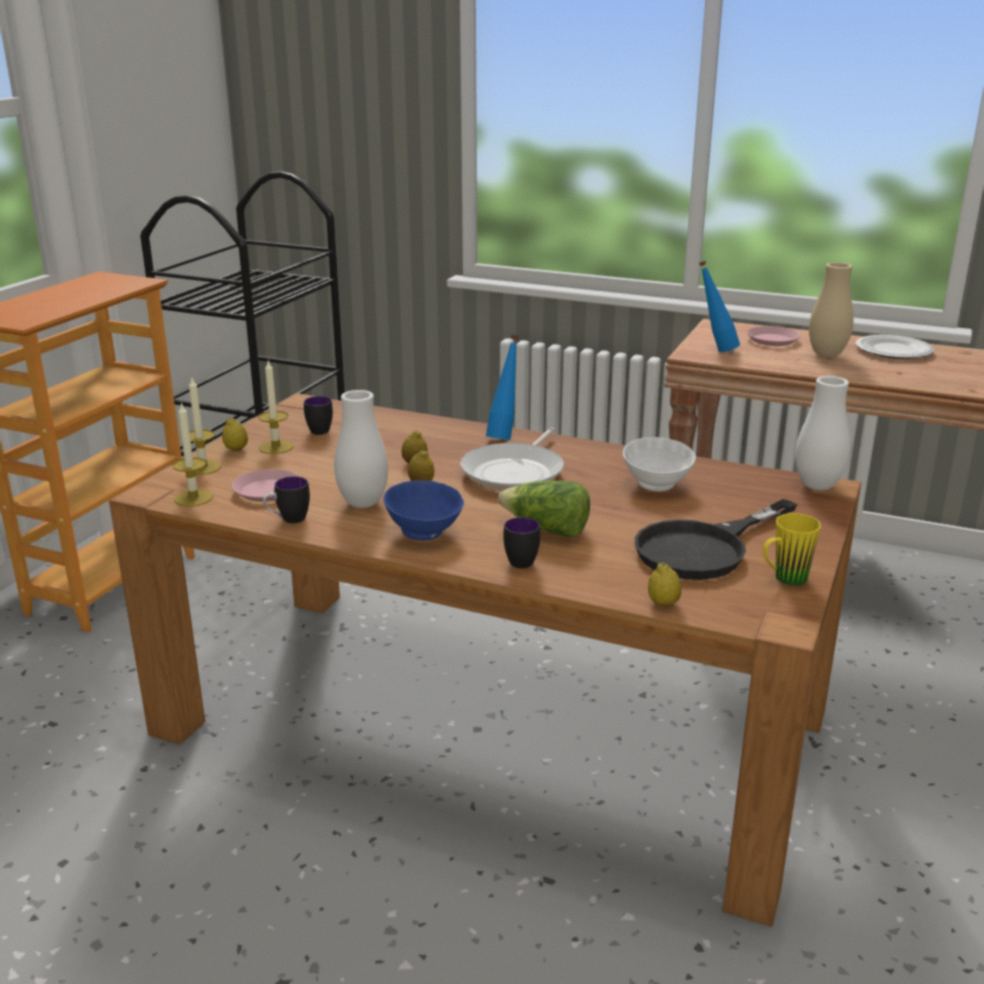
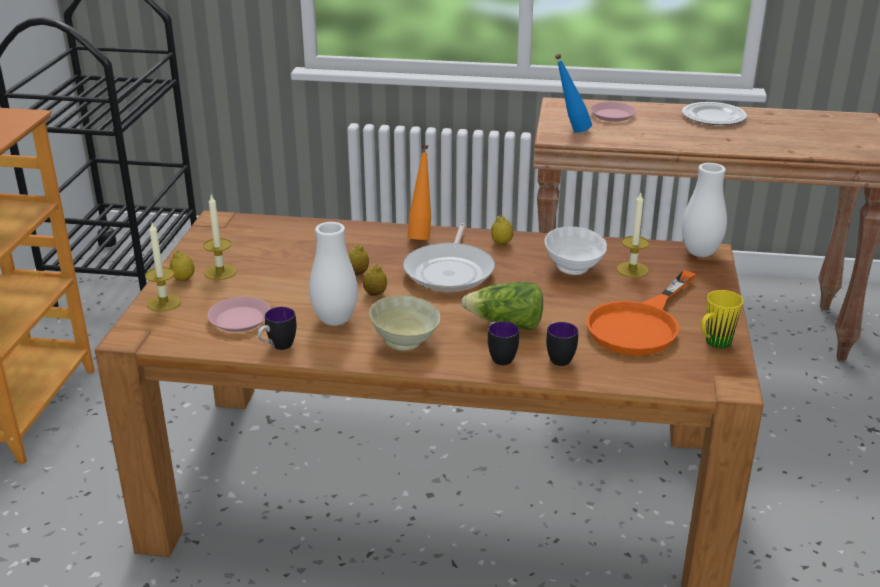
camera: 15 degrees left, 5 degrees up
candle [173,402,213,507] -> candle moved to [617,193,649,278]
mug [304,396,333,435] -> mug moved to [546,322,578,366]
blue bowl [383,480,464,540] -> beige bowl [369,295,440,351]
blue bottle [486,335,519,440] -> orange bottle [407,145,431,240]
black frying pan [635,499,797,580] -> orange frying pan [586,270,696,356]
lemon [648,563,681,606] -> lemon moved to [491,216,513,244]
beige vase [809,262,854,357] -> none

